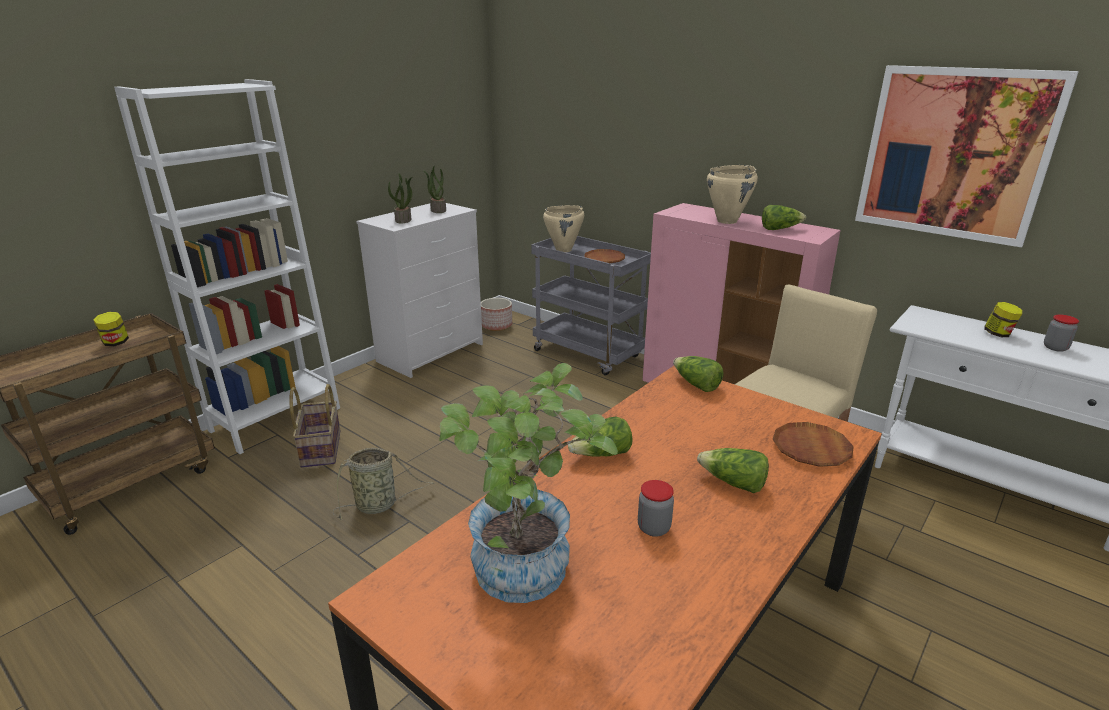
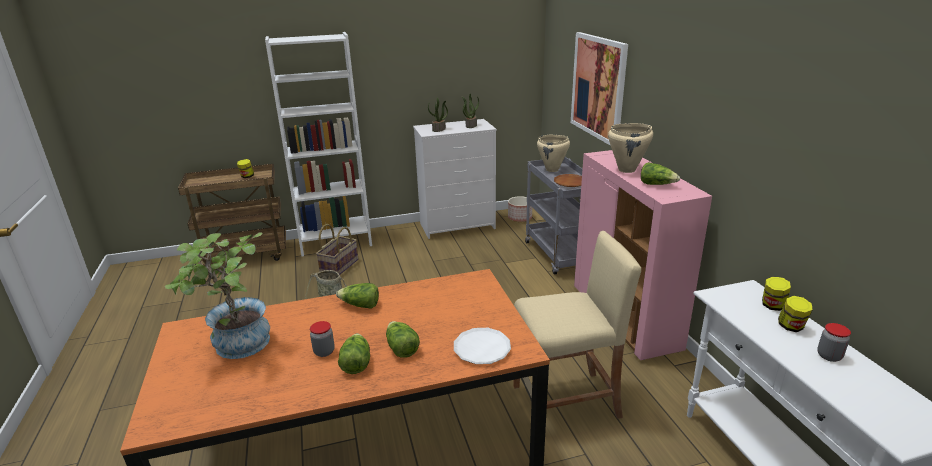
camera: 35 degrees right, 0 degrees up
lettuce [673,356,724,392] -> lettuce moved to [338,333,370,374]
brown plate [773,422,853,467] -> white plate [454,328,511,364]
picture [855,65,1079,247] -> picture moved to [571,32,628,146]
none -> jar [762,277,791,311]

